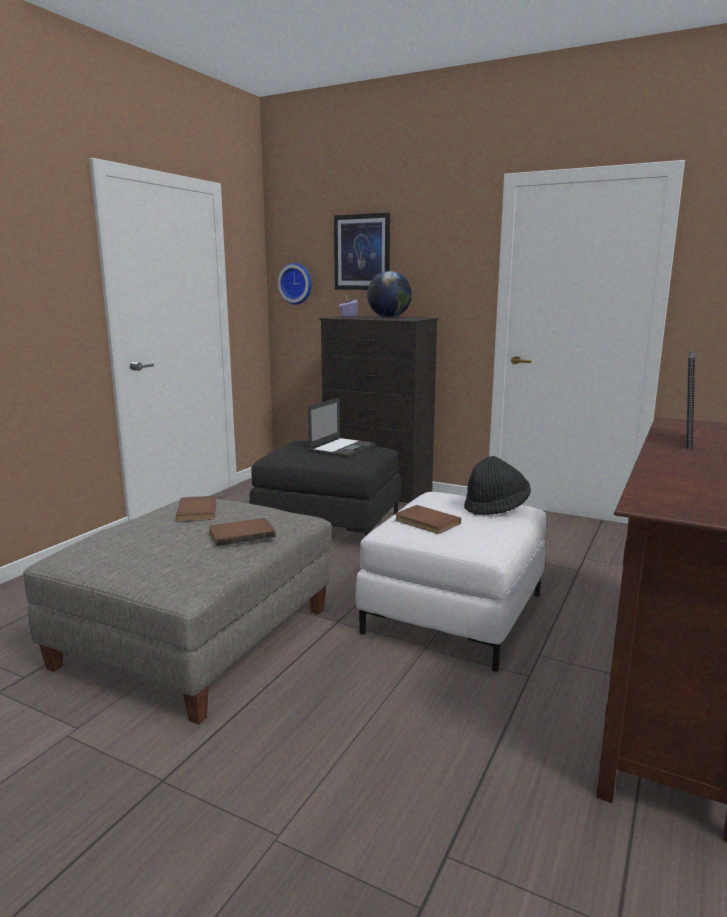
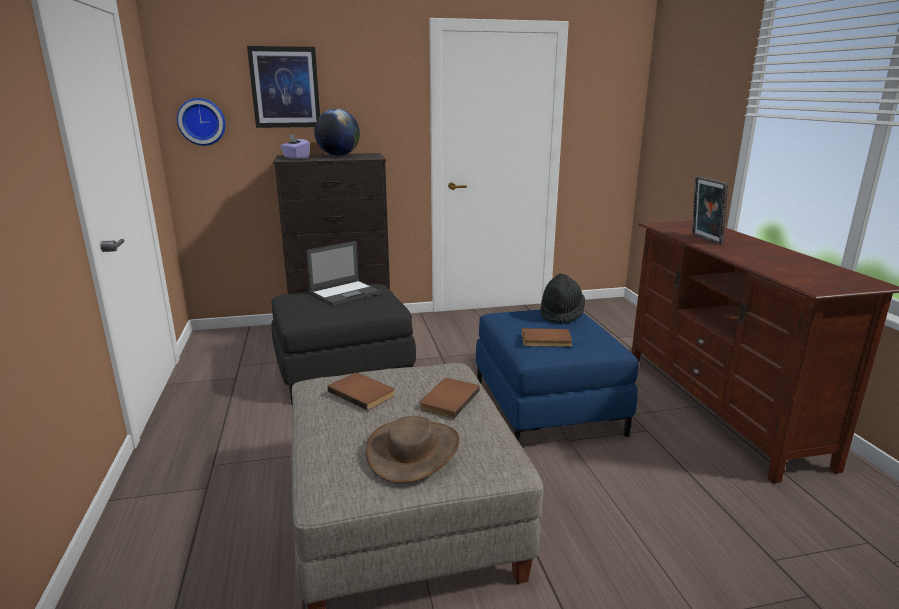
camera: 40 degrees left, 5 degrees up
laptop [308,398,375,458] -> laptop turned 60 degrees clockwise [306,241,382,306]
white ottoman [356,492,547,672] -> blue ottoman [476,309,639,443]
none -> brown hat [366,416,460,484]

